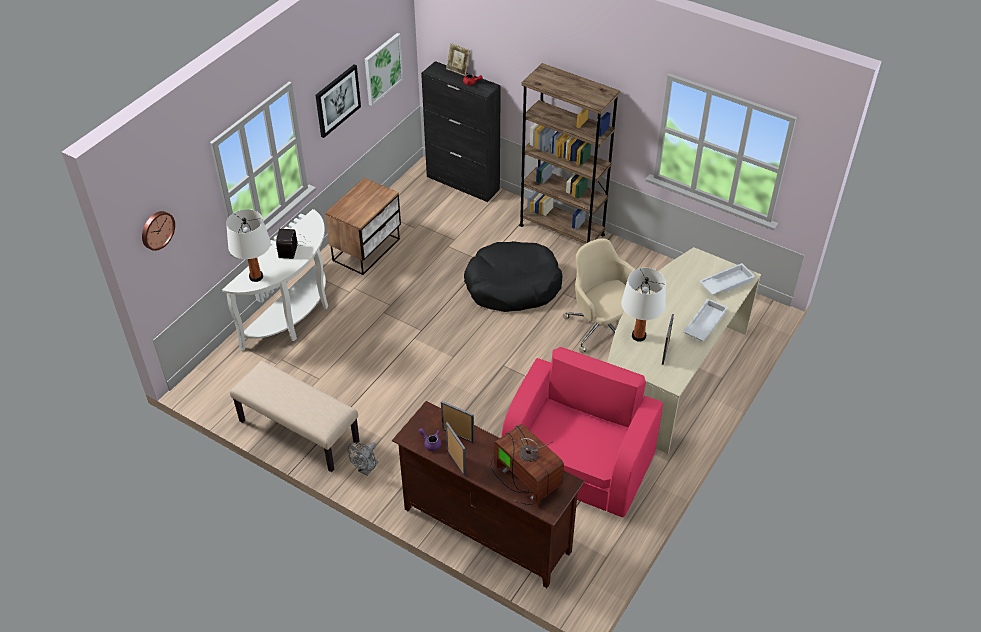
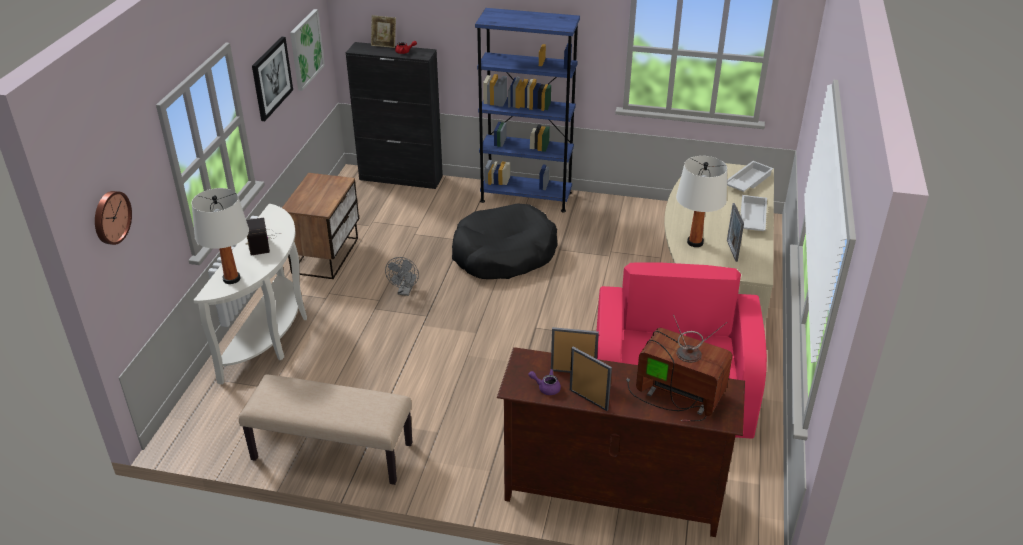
camera: 20 degrees left, 10 degrees down
grey fan [348,442,378,476] -> grey fan moved to [385,257,419,296]
brown bookcase [519,63,621,244] -> blue bookcase [475,8,580,212]
beige office chair [563,238,639,353] -> none

